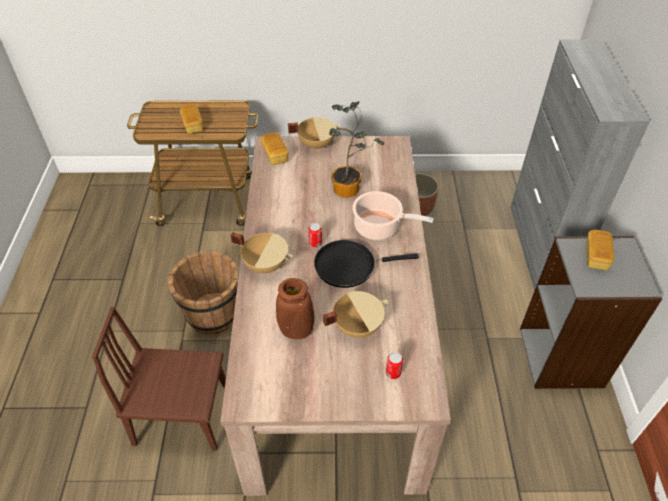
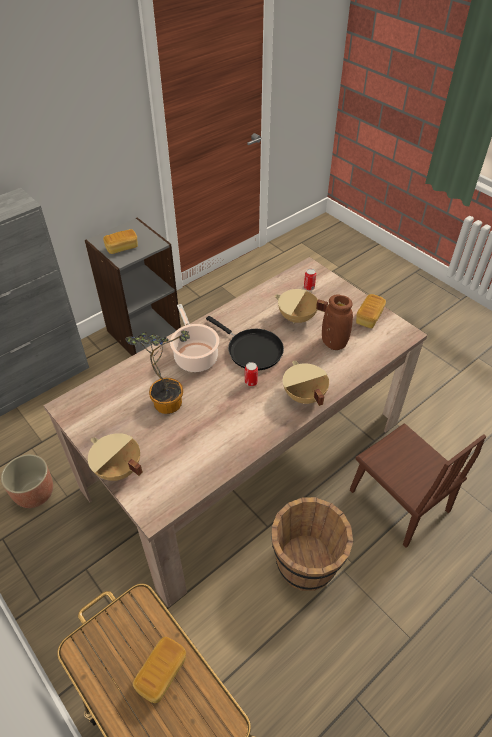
camera: 130 degrees left, 0 degrees up
bread [261,132,289,165] -> bread moved to [356,294,386,329]

